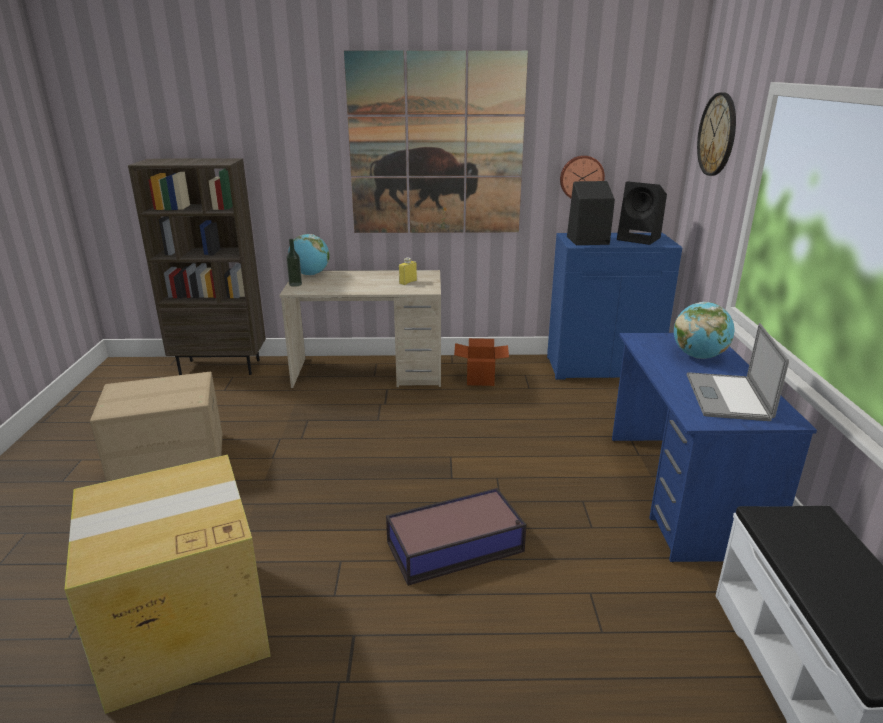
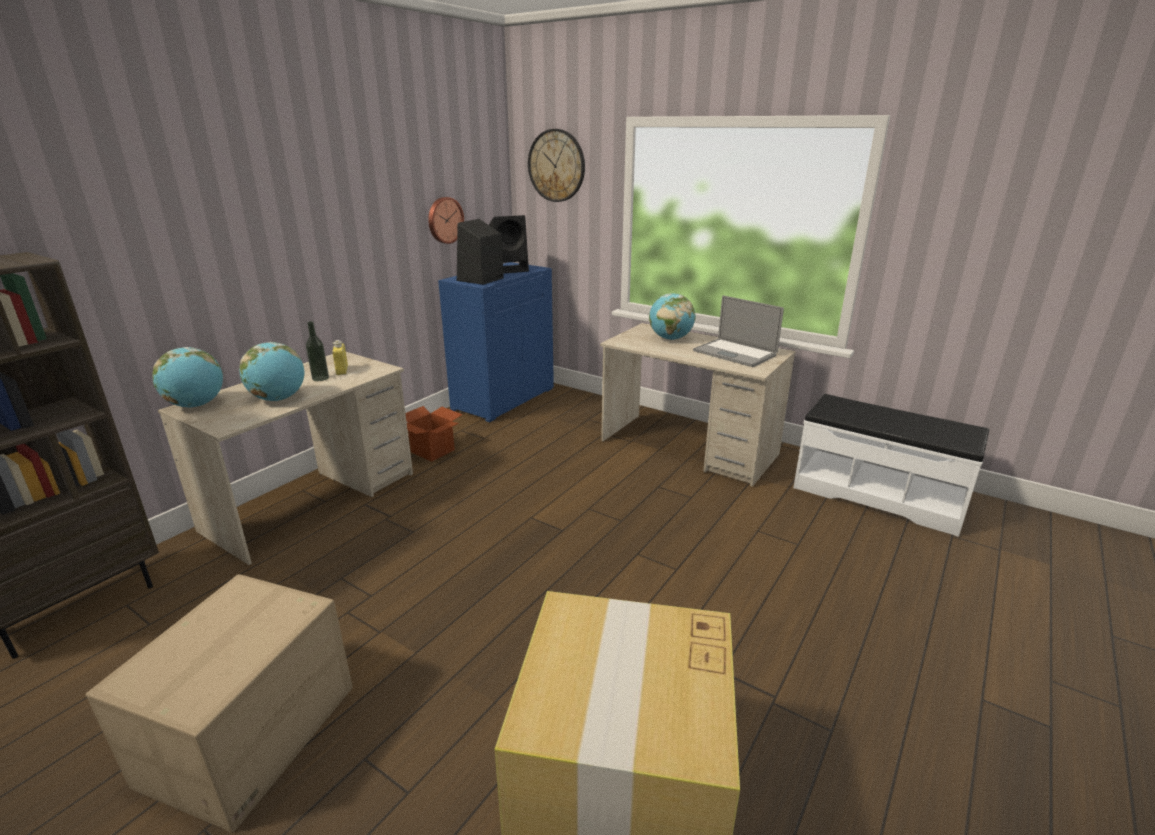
camera: 55 degrees left, 0 degrees up
bottle [287,239,302,287] -> bottle moved to [306,321,329,381]
picture [344,50,528,233] -> none
storage box [386,488,527,586] -> none
blue desk [612,333,817,562] -> beige desk [600,323,796,487]
none -> globe [239,342,304,401]

